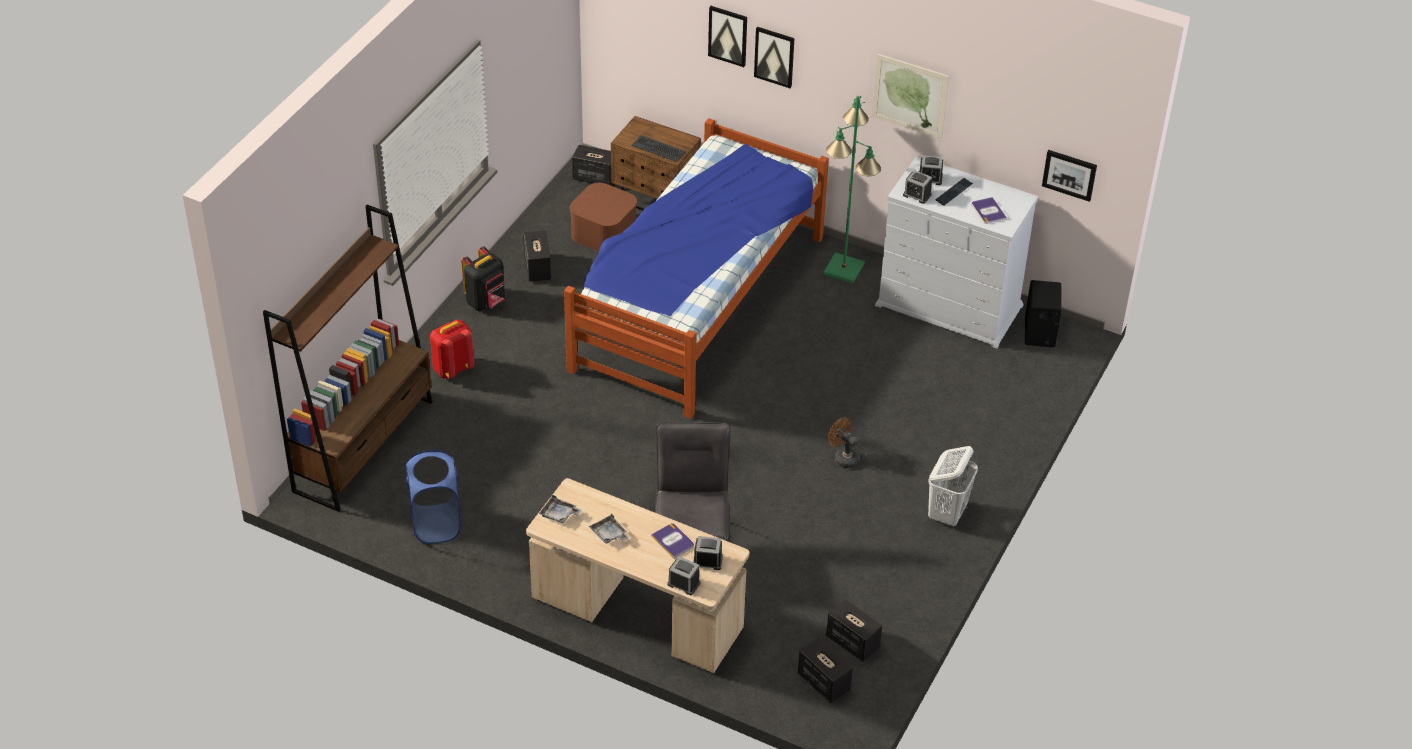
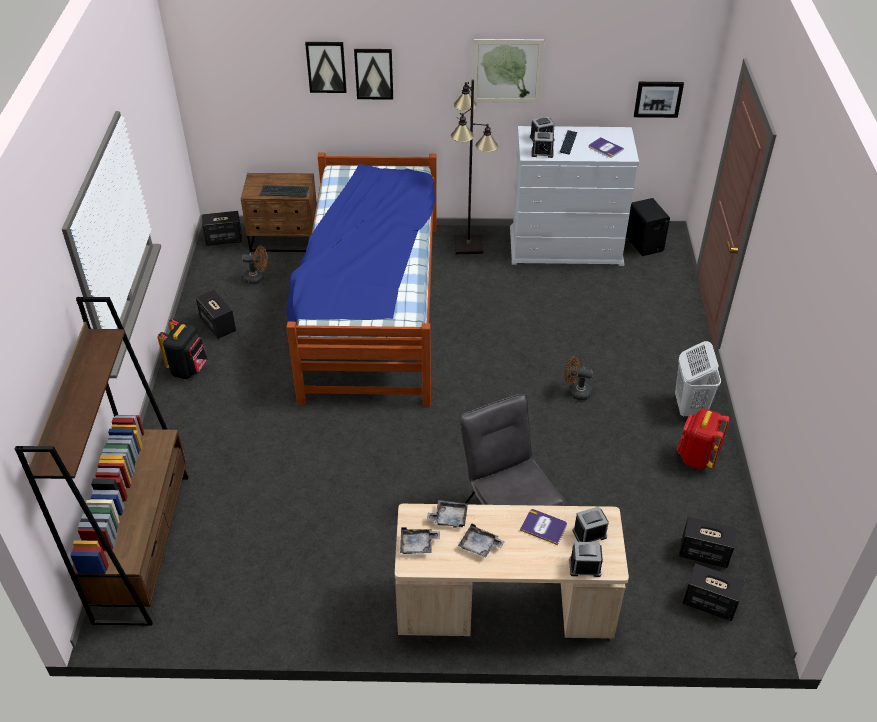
camera: 25 degrees left, 0 degrees up
blue laundry basket [406,450,461,544] -> none
red backpack [430,319,474,379] -> red backpack moved to [676,408,730,470]
brown storage box [570,183,637,252] -> brown fan [242,246,268,284]
green floor lamp [823,96,881,283] -> black floor lamp [451,79,498,254]
none -> grey tray [427,500,468,528]

